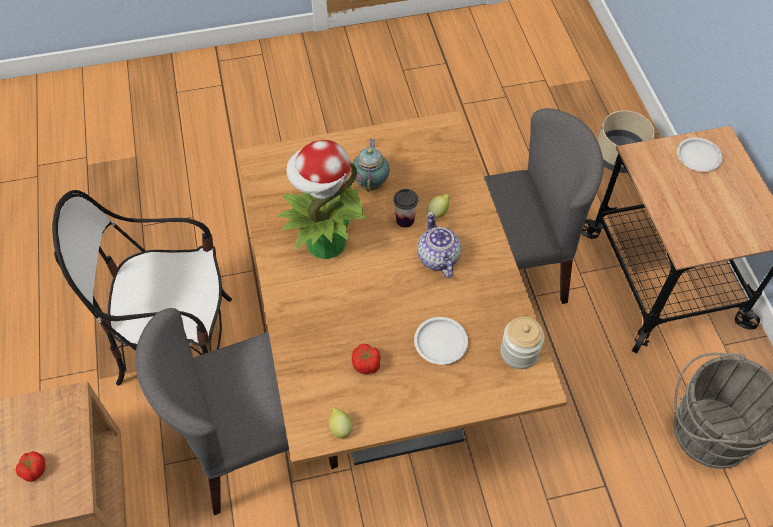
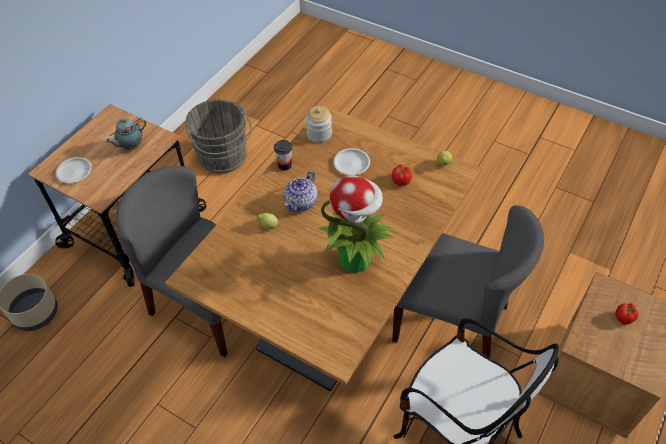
camera: 135 degrees left, 5 degrees down
teapot [351,139,390,192] -> teapot moved to [106,117,146,150]
cup [394,189,418,228] -> cup moved to [274,140,292,171]

